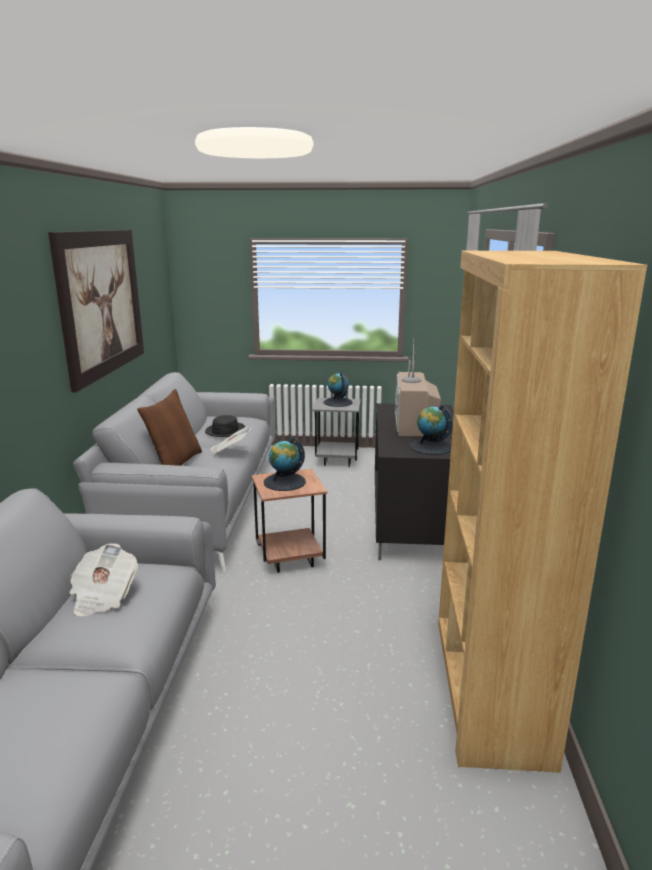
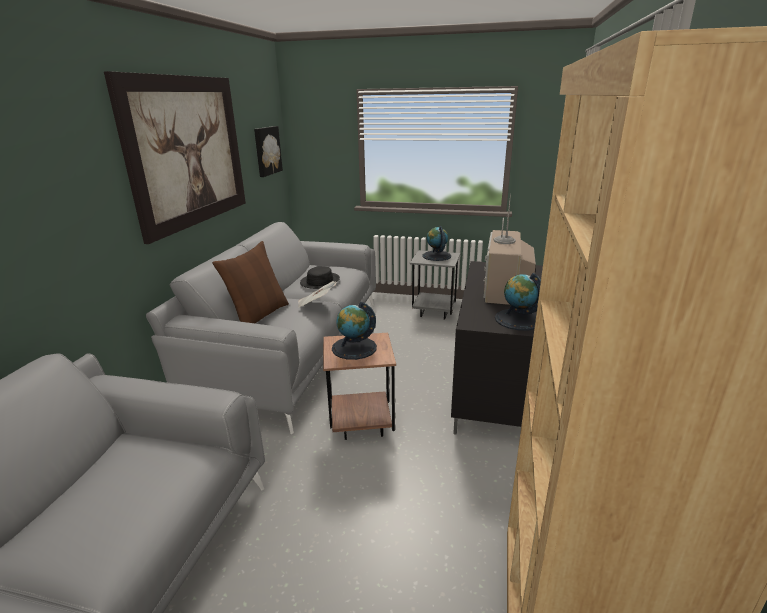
camera: 10 degrees right, 5 degrees up
newspaper [70,543,138,616] -> none
none -> picture [254,126,283,177]

